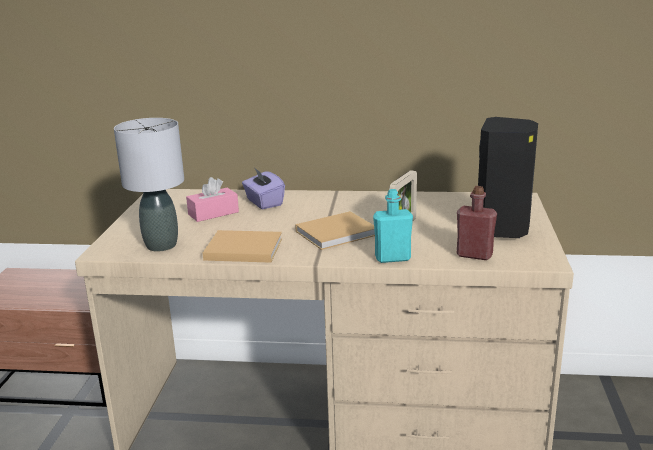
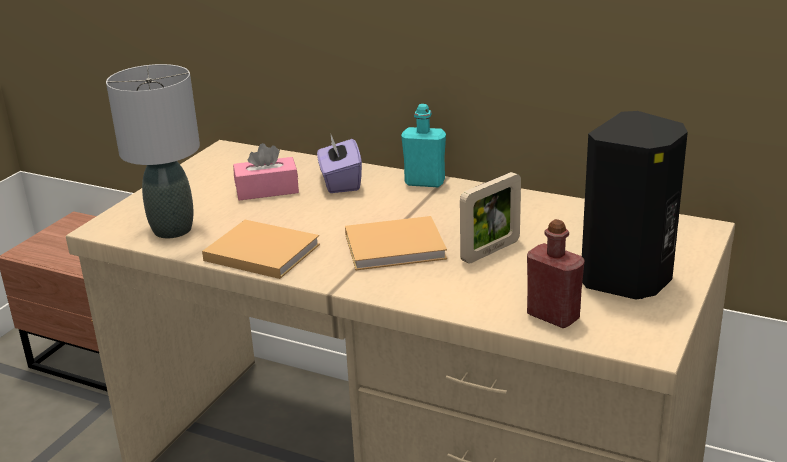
camera: 20 degrees right, 5 degrees up
turquoise bottle [373,189,413,263] -> turquoise bottle moved to [401,104,446,187]

